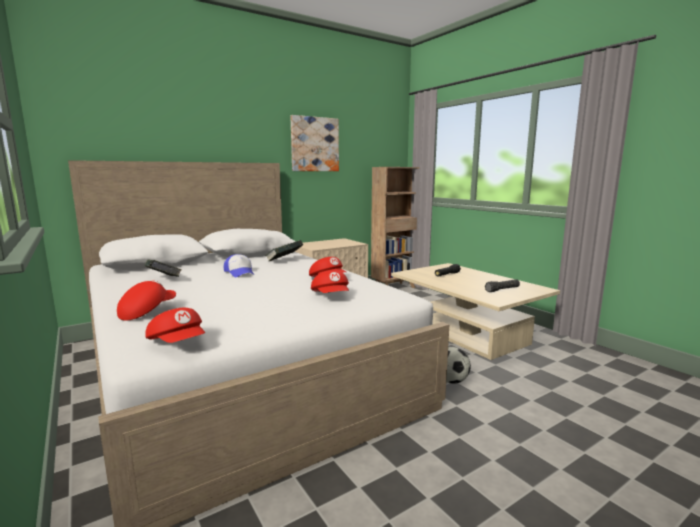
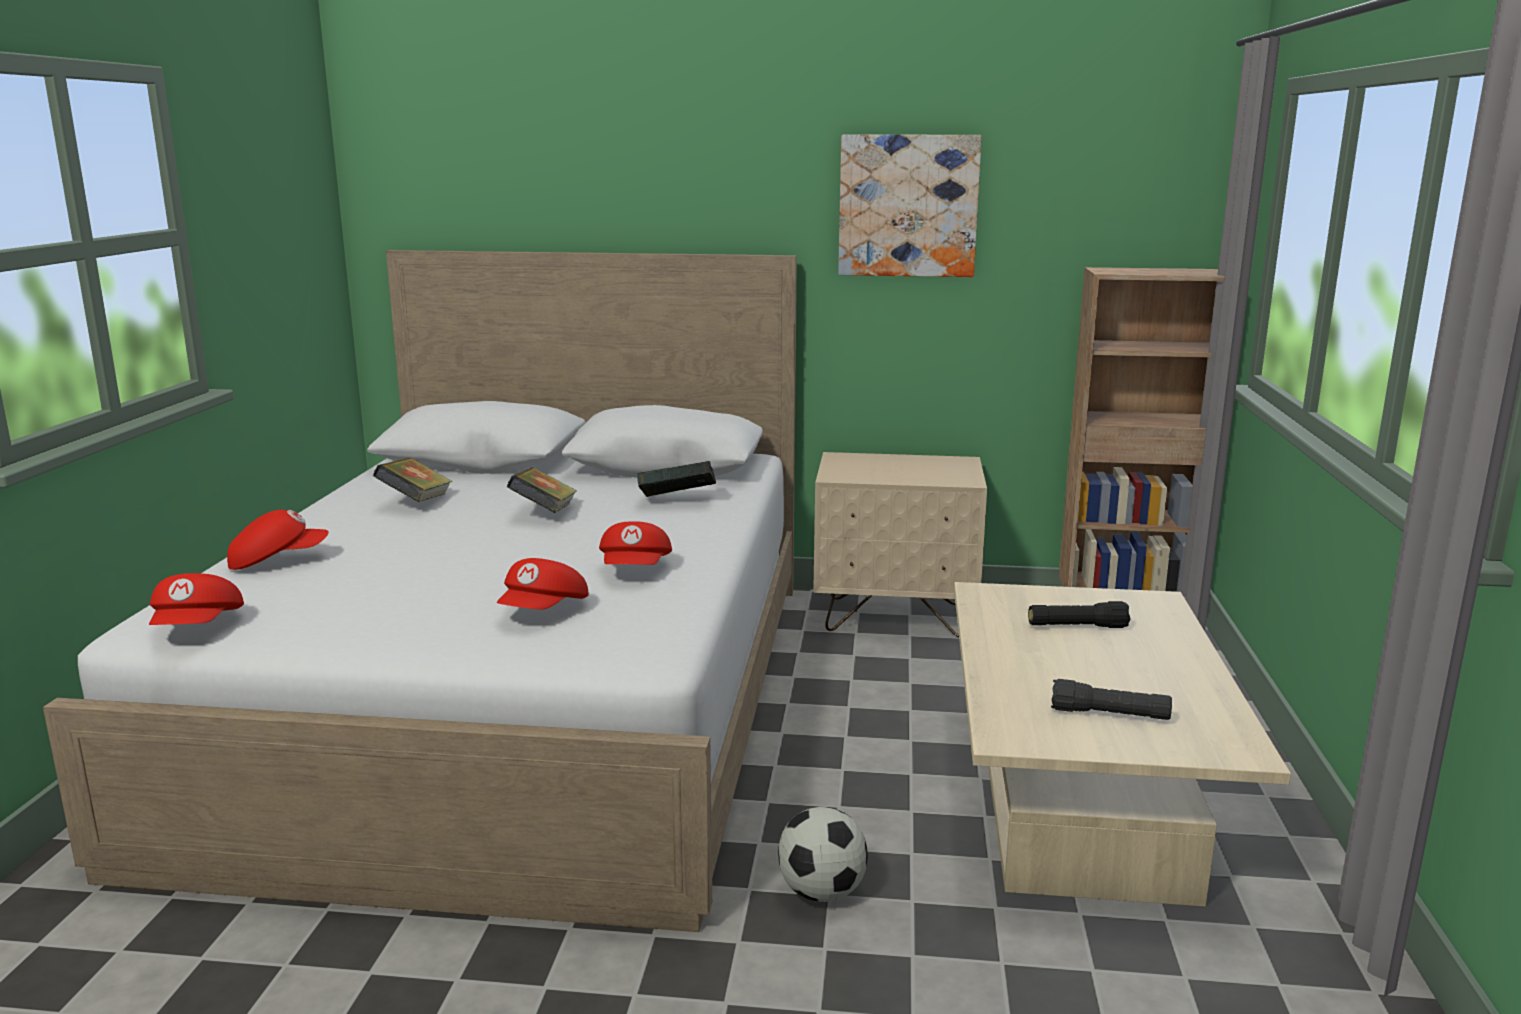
camera: 40 degrees right, 5 degrees up
cap [224,254,254,277] -> book [507,467,577,513]

